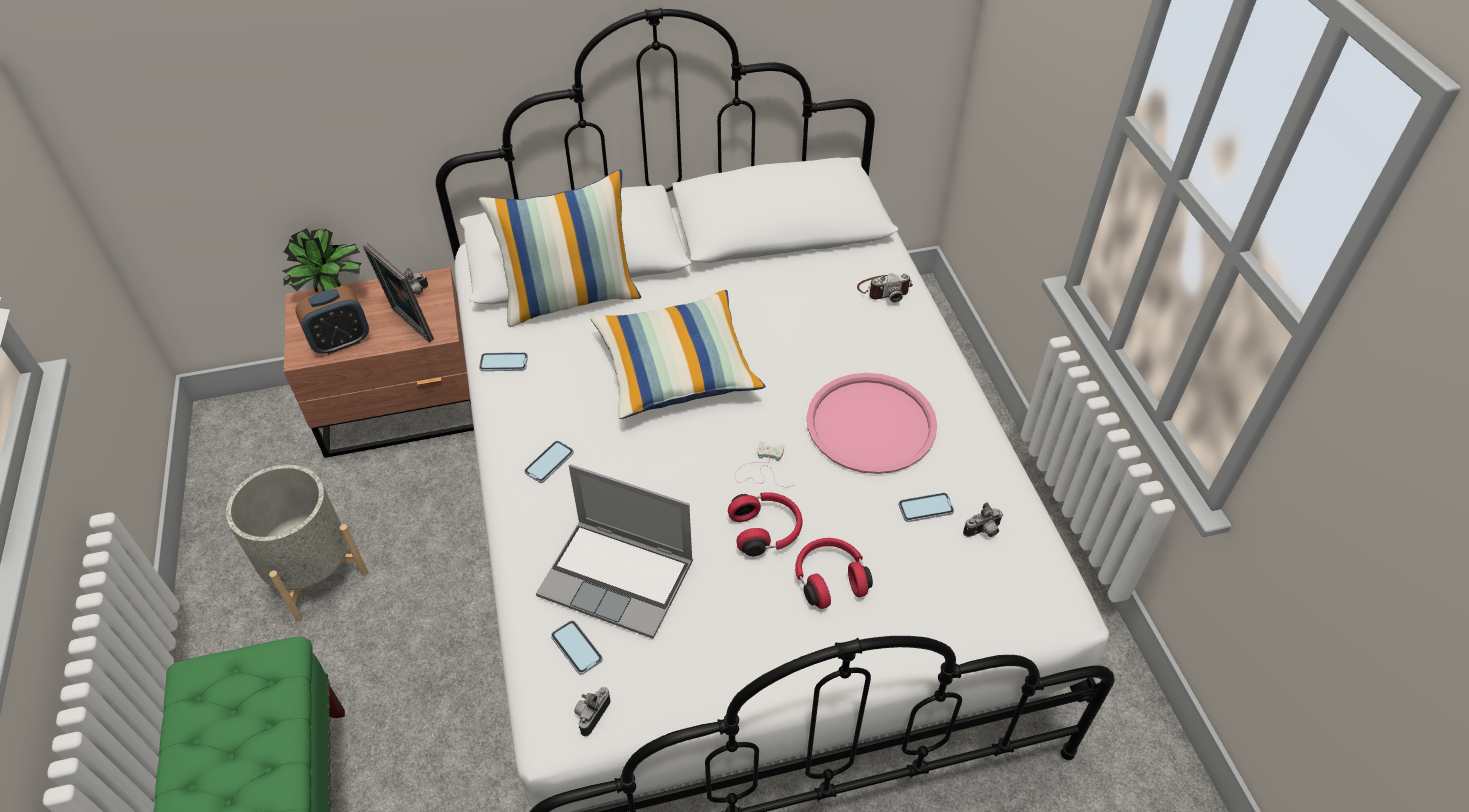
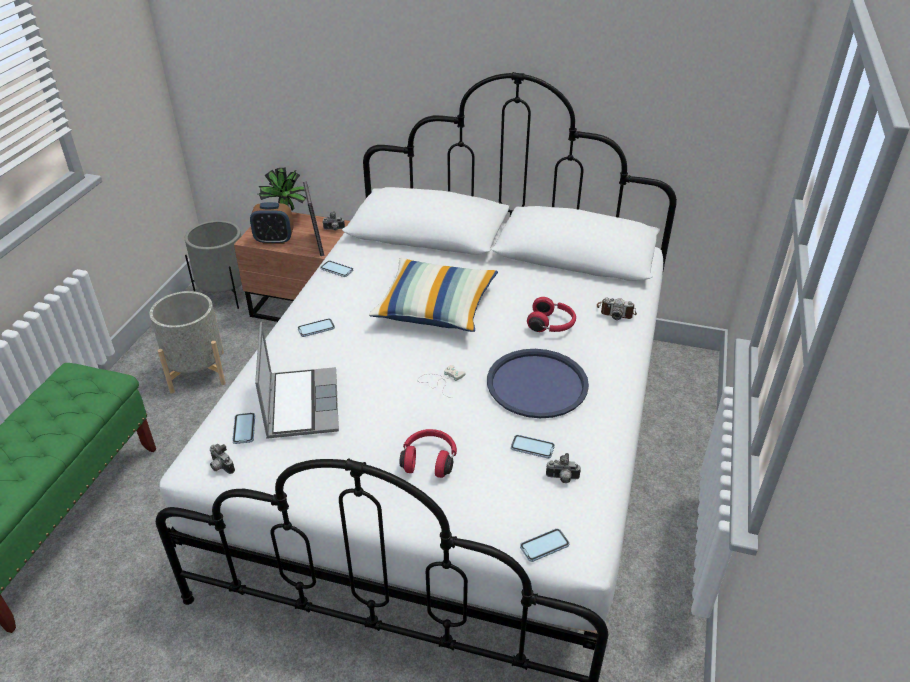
camera: 30 degrees right, 10 degrees down
pillow [479,169,641,327] -> none
laptop [536,464,693,639] -> laptop turned 150 degrees counterclockwise [255,322,339,439]
camera [574,687,611,736] -> camera turned 105 degrees counterclockwise [210,444,235,474]
red headphones [728,492,803,556] -> red headphones moved to [527,297,576,332]
pink tray [807,373,937,474] -> blue tray [487,349,589,418]
none -> grey planter [185,220,242,309]
none -> phone [520,528,569,562]

